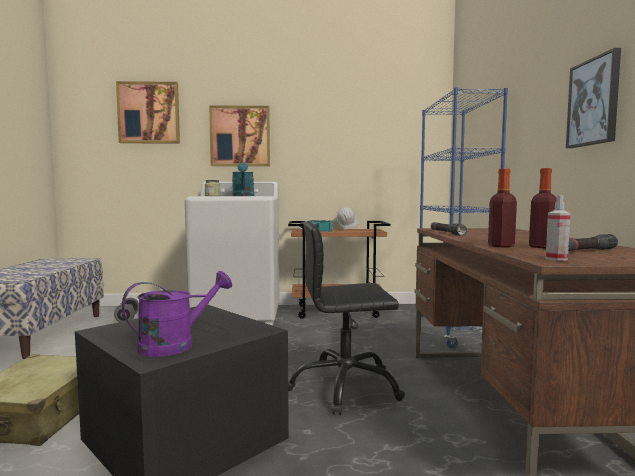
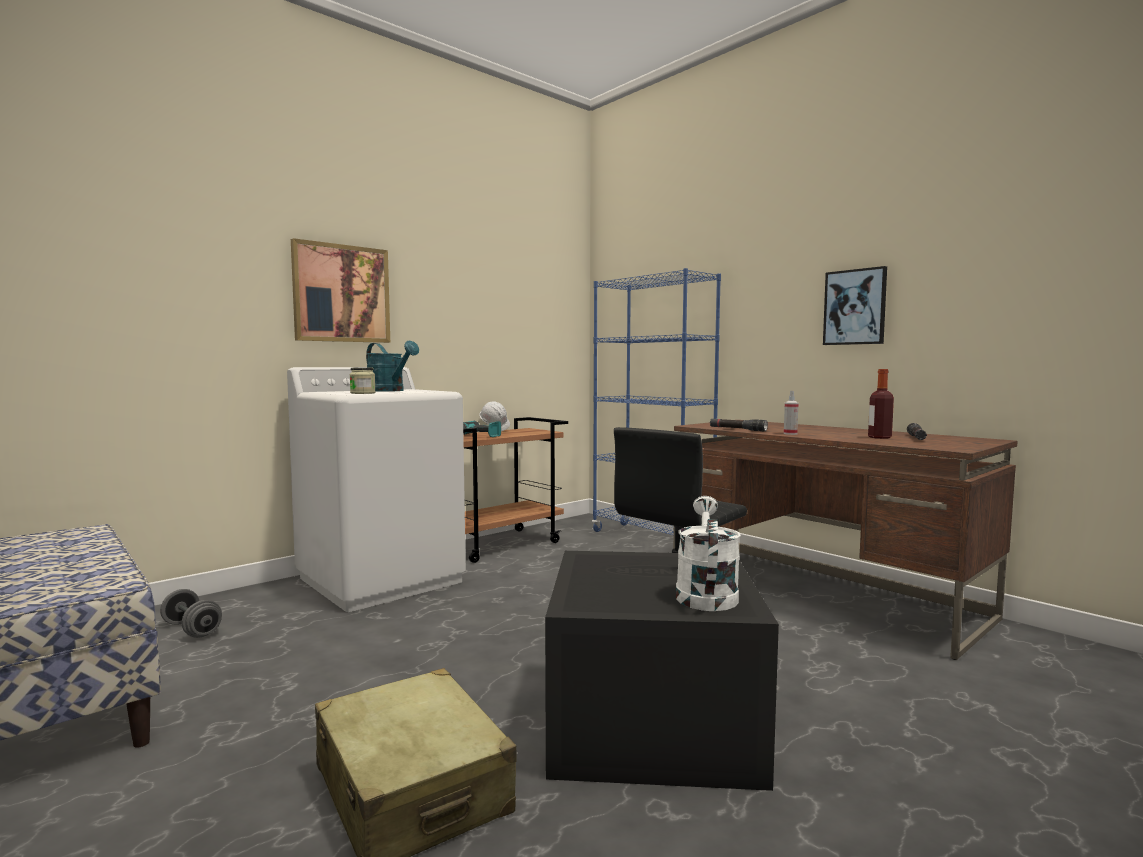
camera: 40 degrees left, 0 degrees up
picture [116,81,180,143] -> none
purple watering can [122,271,232,357] -> white watering can [676,496,741,611]
bottle [488,168,517,247] -> none
spray bottle [546,195,570,261] -> spray bottle moved to [784,391,798,435]

